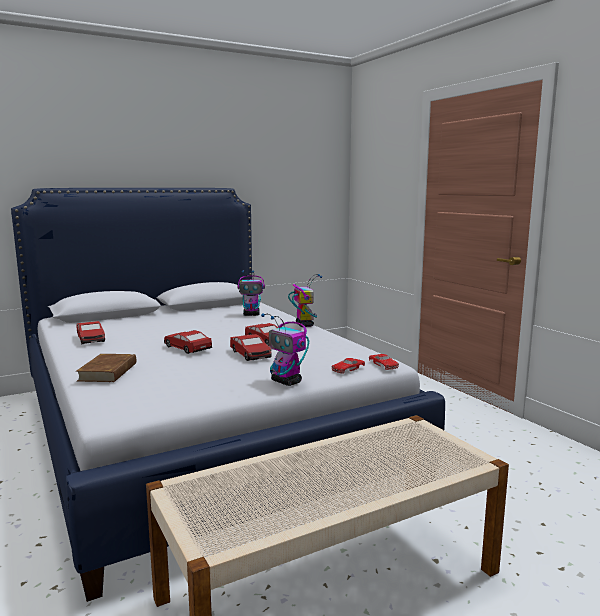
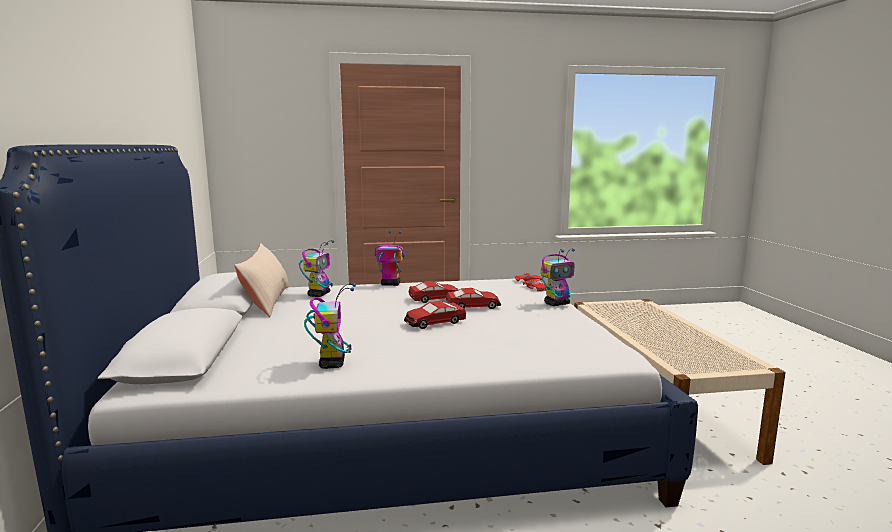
camera: 70 degrees left, 0 degrees up
brown book [76,354,136,382] -> none
toy car [77,321,105,344] -> toy robot [304,283,356,369]
none -> beige pillow [234,243,289,317]

